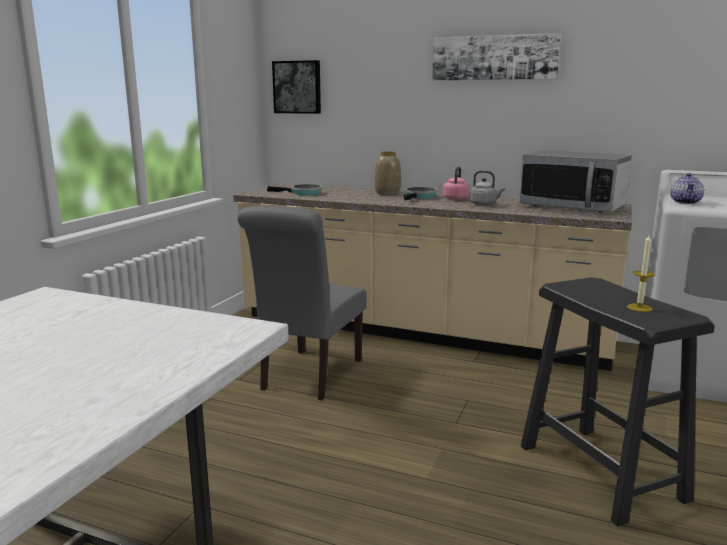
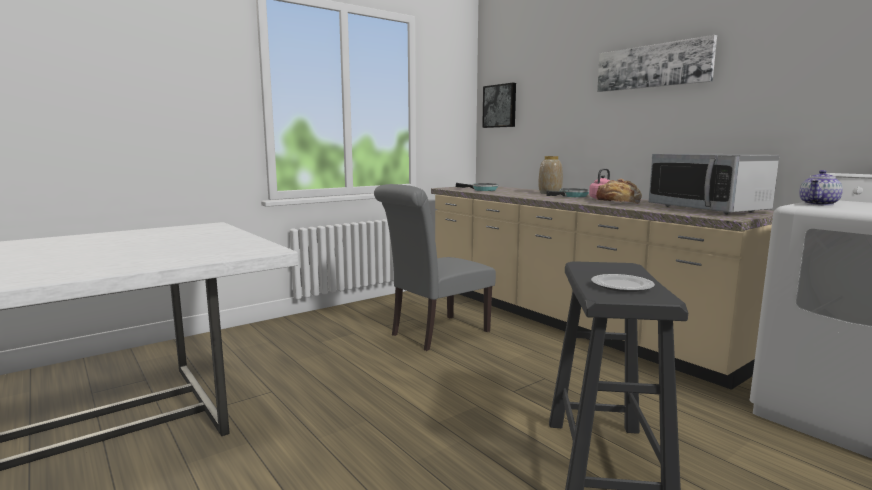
camera: 30 degrees right, 5 degrees down
grey kettle [469,170,505,206] -> bread [591,179,642,204]
candle [627,235,655,312] -> plate [591,274,655,292]

